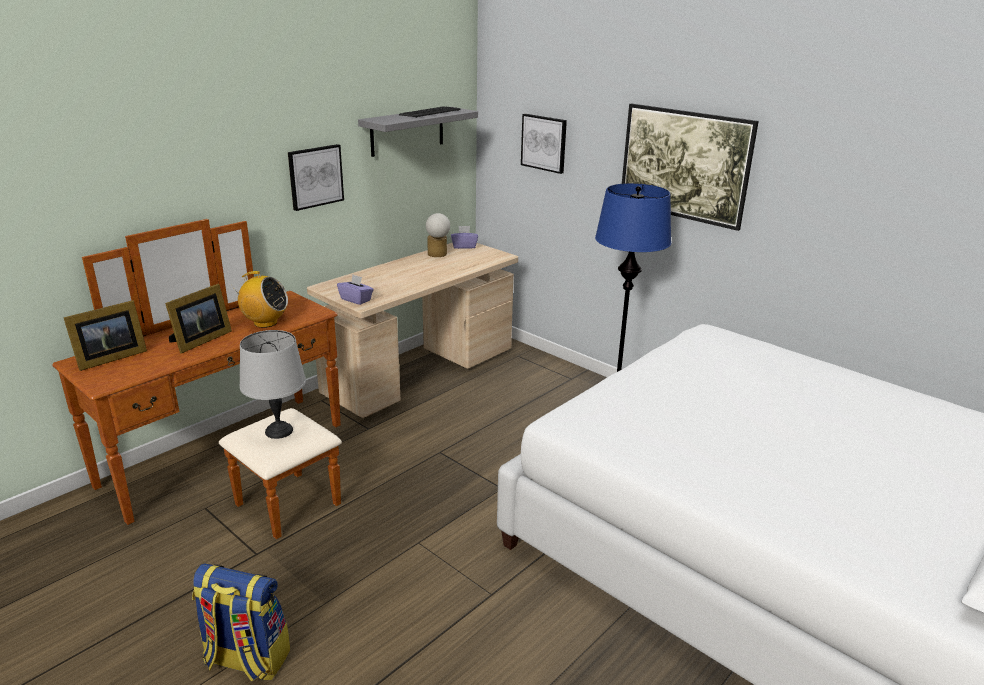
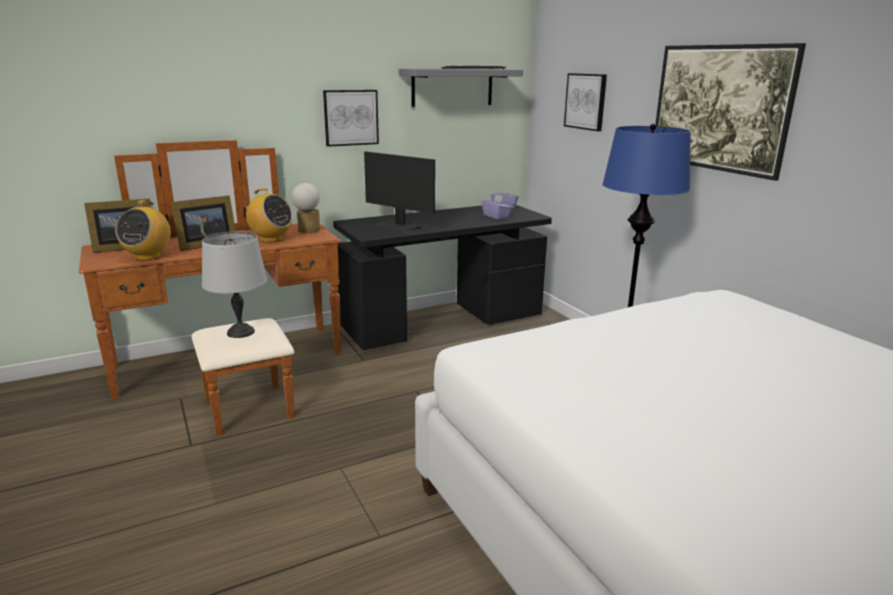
camera: 20 degrees right, 5 degrees down
backpack [192,563,290,682] -> none
beige desk [307,243,518,418] -> black desk [333,205,552,350]
purple tissue box [337,275,374,305] -> purple tissue box moved to [482,194,512,220]
table lamp [426,213,450,257] -> table lamp moved to [291,183,320,233]
none -> radio [115,200,171,261]
none -> monitor [364,151,435,234]

